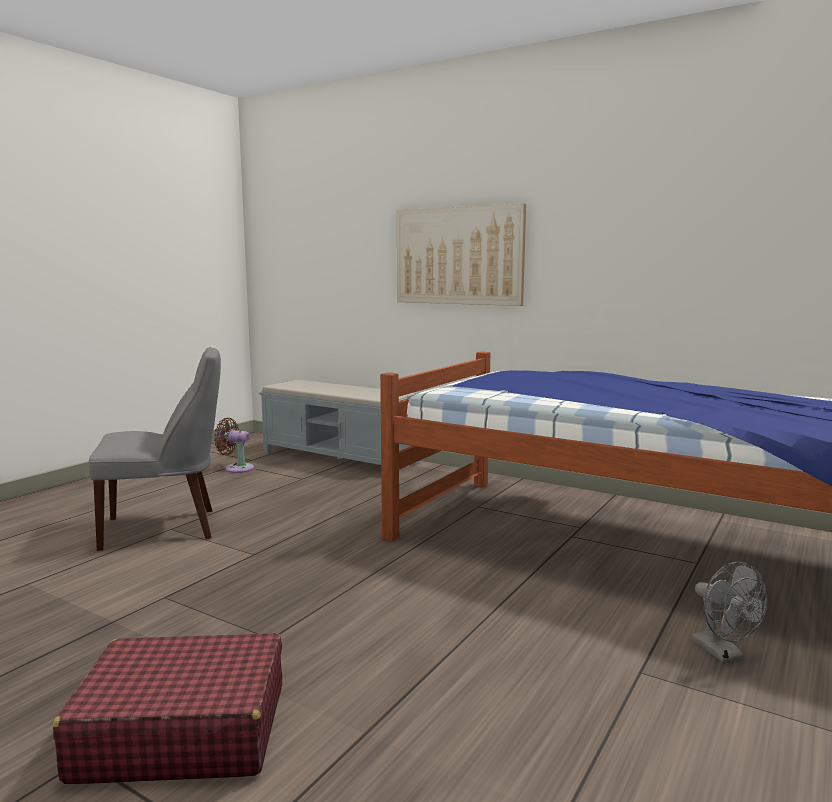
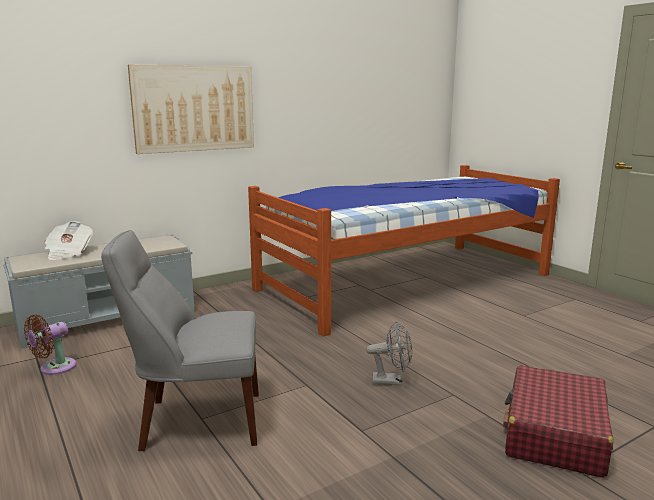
camera: 65 degrees left, 5 degrees up
grey chair [89,347,221,551] -> grey chair turned 105 degrees counterclockwise [101,230,259,451]
grey fan [691,562,768,663] -> grey fan moved to [366,321,412,385]
none -> newspaper [44,221,93,260]

